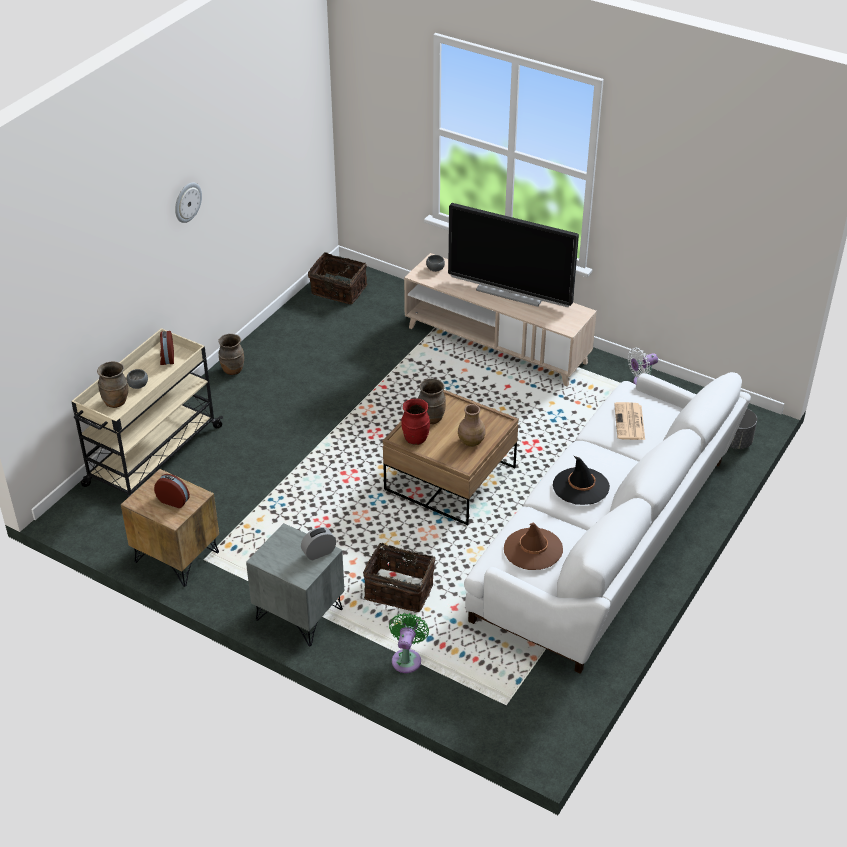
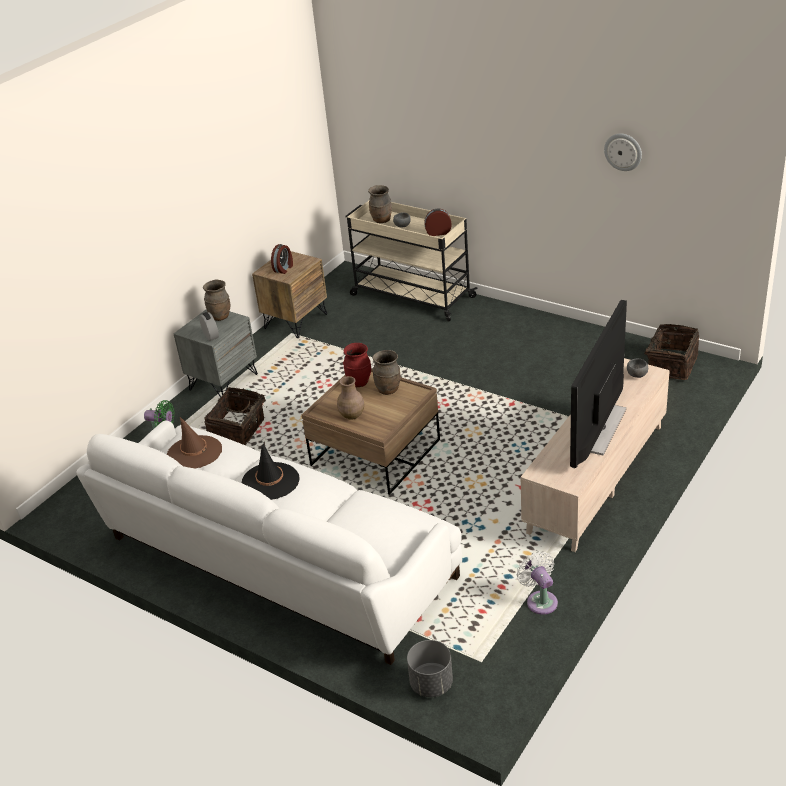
camera: 95 degrees right, 5 degrees down
wall clock [175,182,202,223] -> wall clock moved to [604,134,642,171]
brown vase [218,334,244,375] -> brown vase moved to [203,280,230,321]
newspaper [614,402,645,440] -> none

